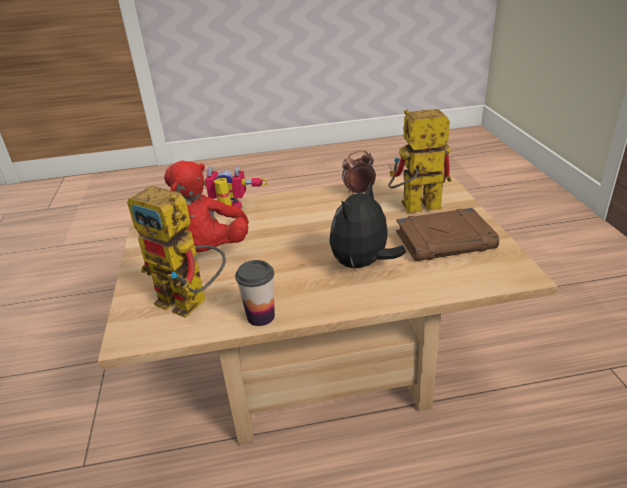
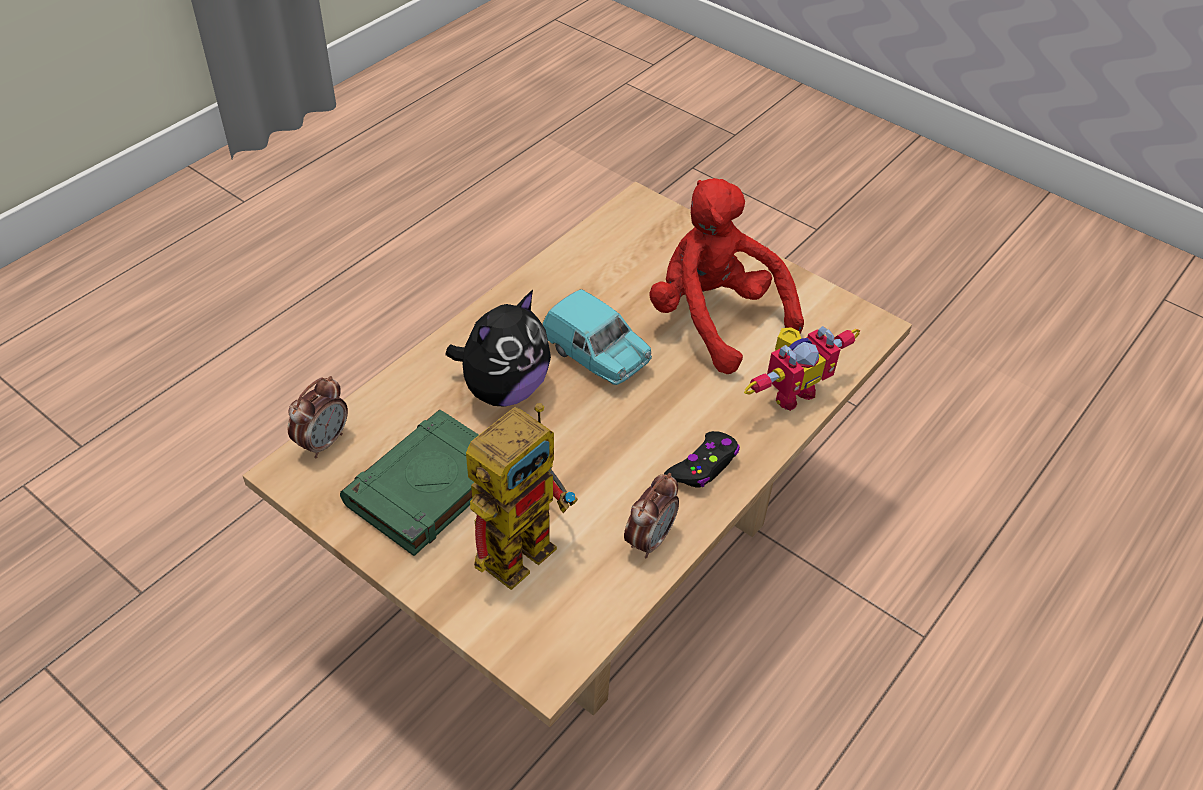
camera: 135 degrees right, 15 degrees up
toy robot [127,186,226,318] -> none
cup [235,260,275,326] -> none
plush toy [329,181,406,270] -> plush toy turned 45 degrees clockwise [446,290,551,407]
brown book [396,208,499,261] -> green book [340,410,479,556]
none -> alarm clock [288,376,348,459]
none -> turquoise toy car [543,289,652,385]
none -> black game controller [664,431,740,488]

